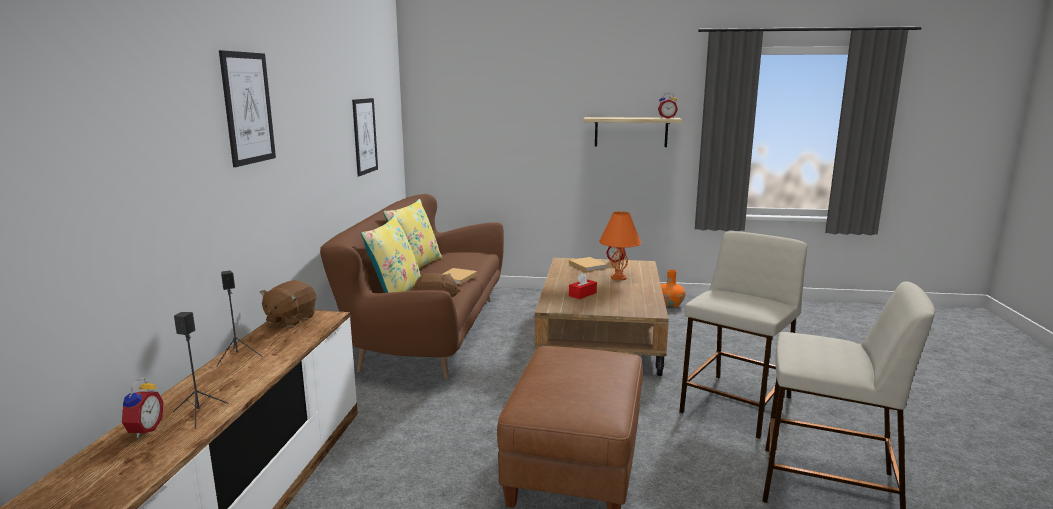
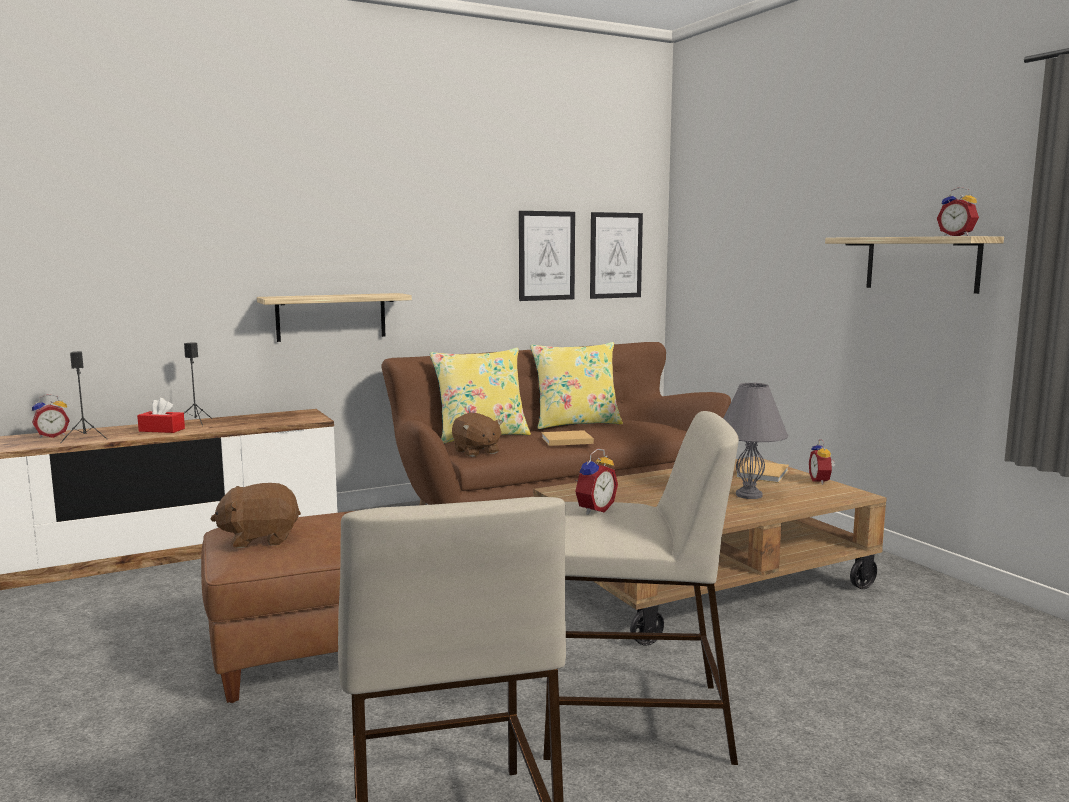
camera: 55 degrees right, 5 degrees down
picture [219,50,276,167] -> picture moved to [590,212,643,299]
brown plush toy [260,280,316,327] -> brown plush toy moved to [210,483,301,548]
red tissue box [569,272,597,299] -> red tissue box moved to [137,398,185,433]
orange table lamp [599,211,641,281] -> grey table lamp [723,382,789,499]
orange vase [661,270,685,308] -> none
none -> shelf [257,293,412,342]
none -> alarm clock [575,448,618,515]

